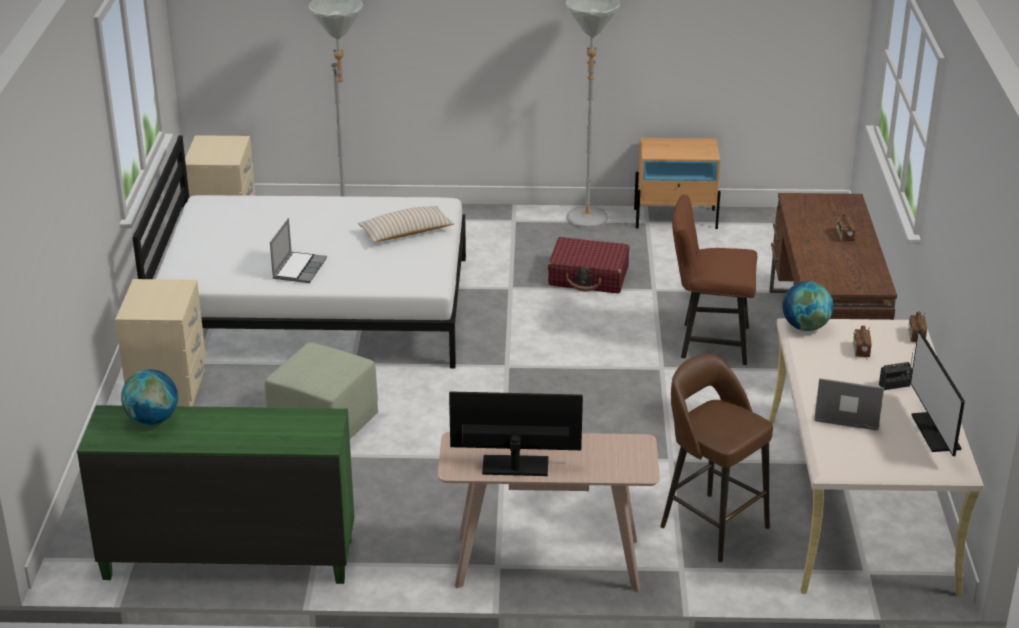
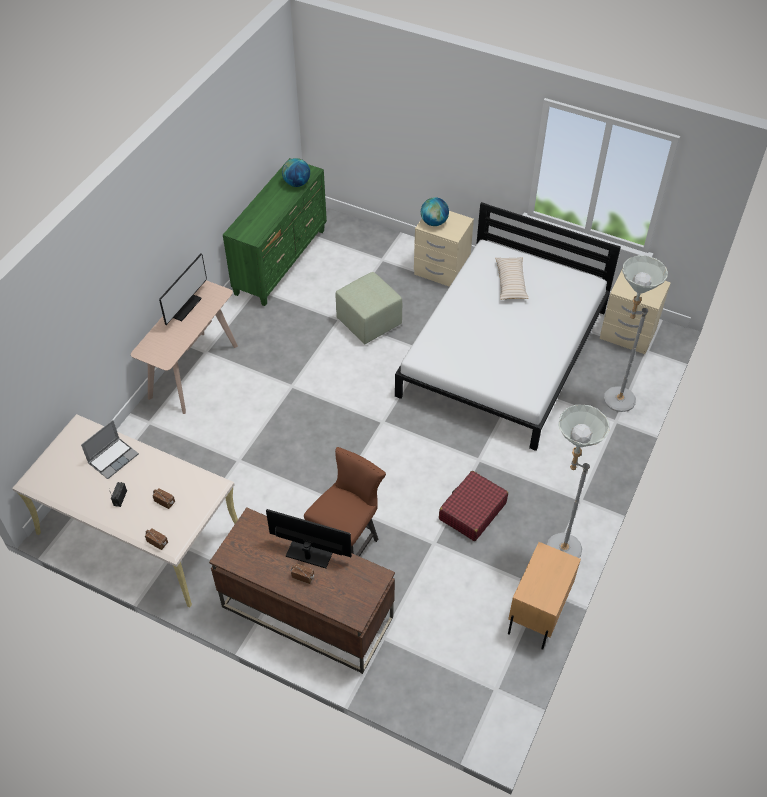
camera: 115 degrees right, 20 degrees up
laptop [270,218,327,283] -> none
beige pillow [357,206,454,242] -> beige pillow moved to [495,257,529,300]
brown stool [660,354,773,562] -> none
globe [782,281,833,331] -> globe moved to [421,197,449,226]
monitor [910,330,965,456] -> monitor moved to [266,509,352,568]

